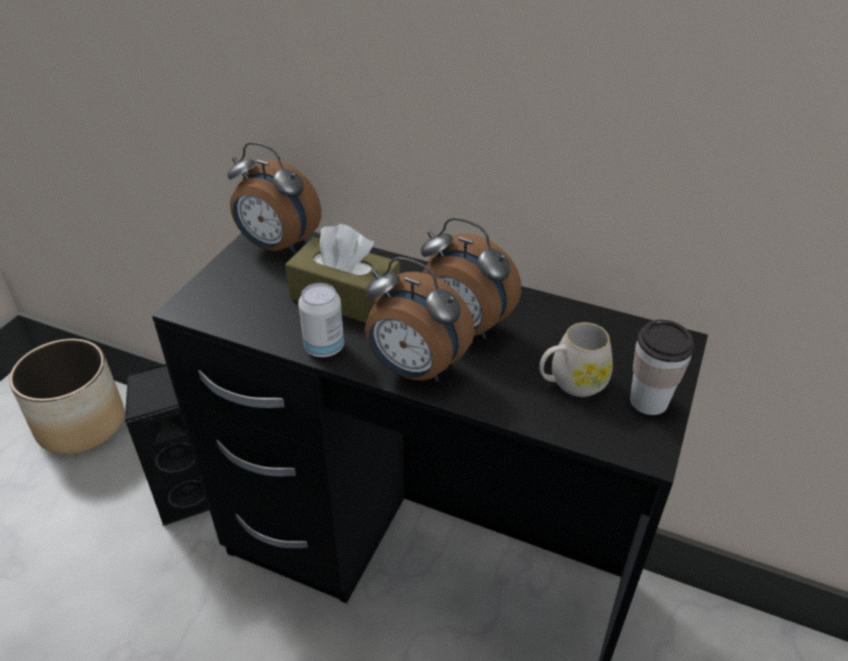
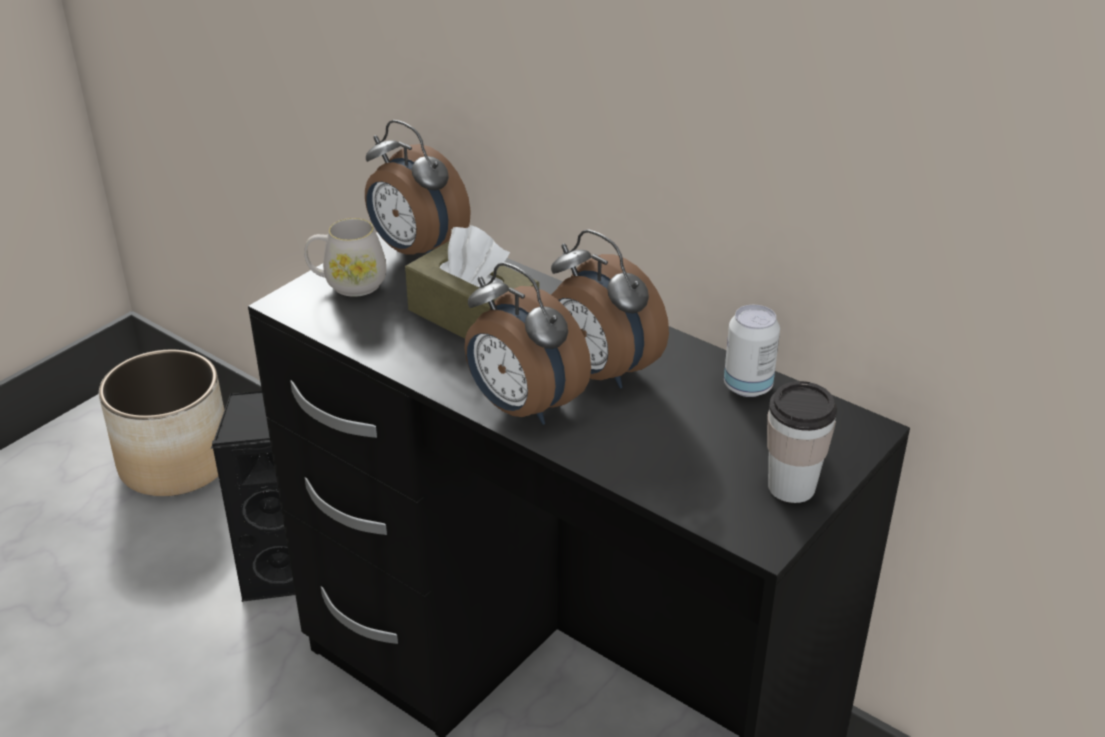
camera: 15 degrees right, 5 degrees down
can [298,283,344,357] -> can moved to [724,305,780,397]
white mug [539,322,613,397] -> white mug moved to [304,218,386,297]

